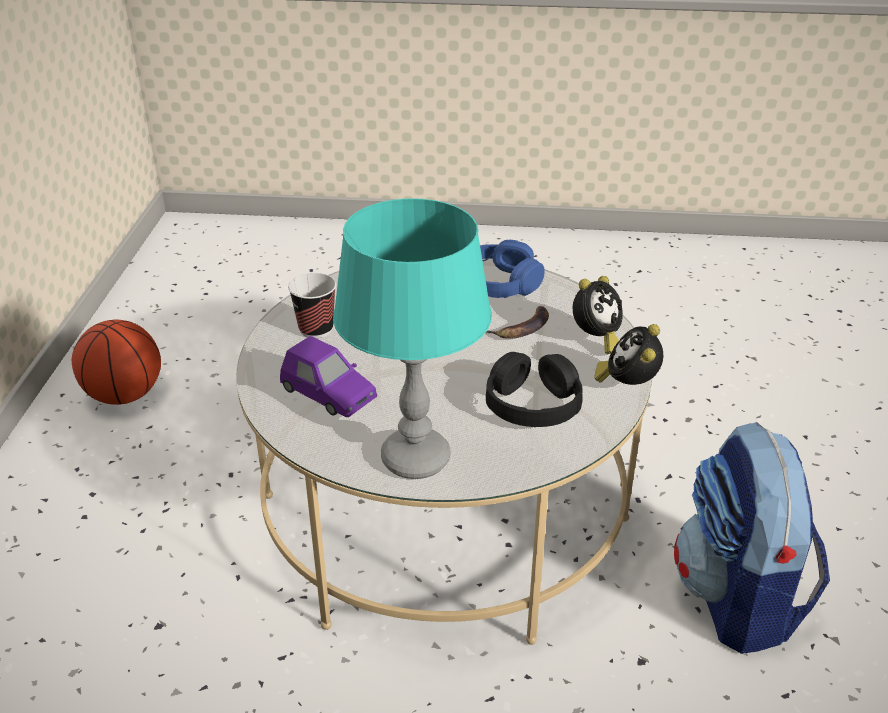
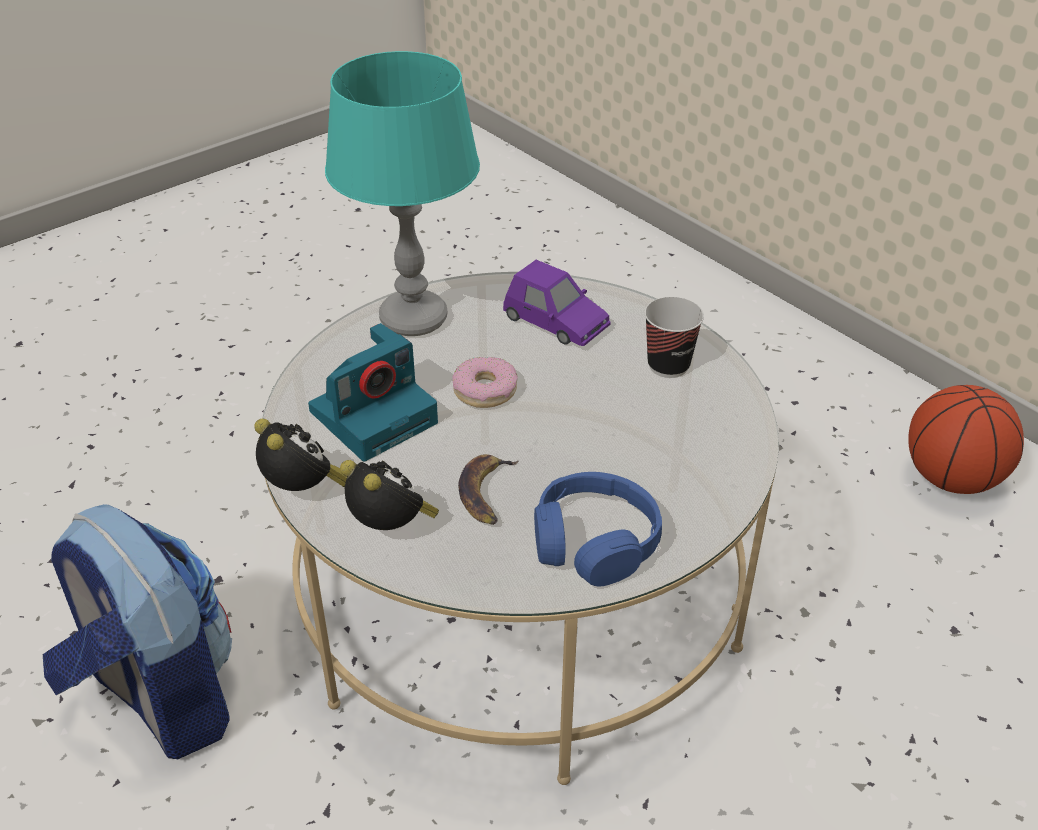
camera: 135 degrees right, 5 degrees up
purple toy car [280,336,377,417] -> purple toy car turned 135 degrees counterclockwise [503,260,611,346]
black headphones [486,352,583,427] -> camera [308,323,438,461]
alarm clock [573,276,623,354] -> alarm clock turned 135 degrees clockwise [340,460,439,530]
none -> donut [452,357,518,408]

